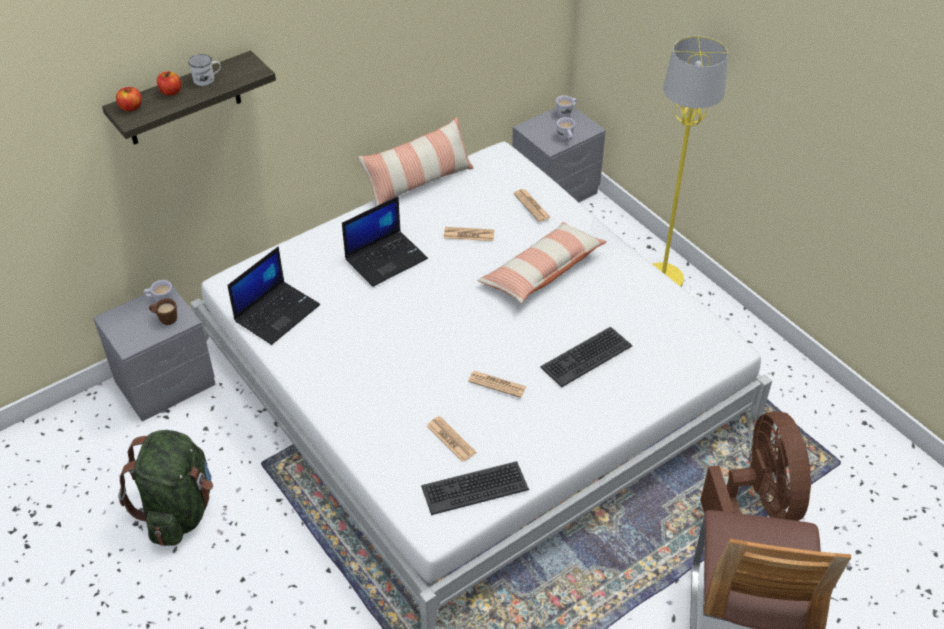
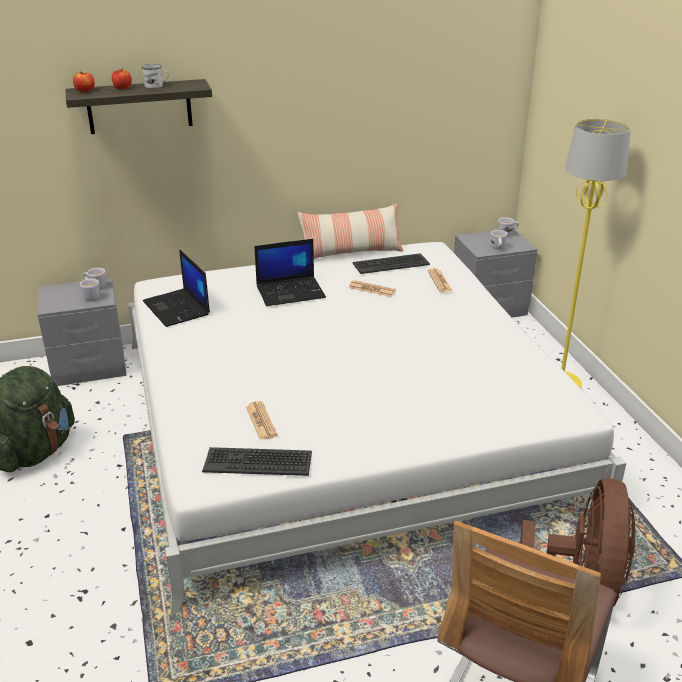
camera: 20 degrees right, 15 degrees down
brown mug [149,298,177,325] -> white mug [79,278,99,301]
laptop [227,246,320,345] -> laptop turned 90 degrees clockwise [143,250,210,327]
newspaper [468,371,526,398] -> none
pillow [477,222,607,304] -> none
keyboard [540,327,632,387] -> keyboard moved to [353,253,430,274]

